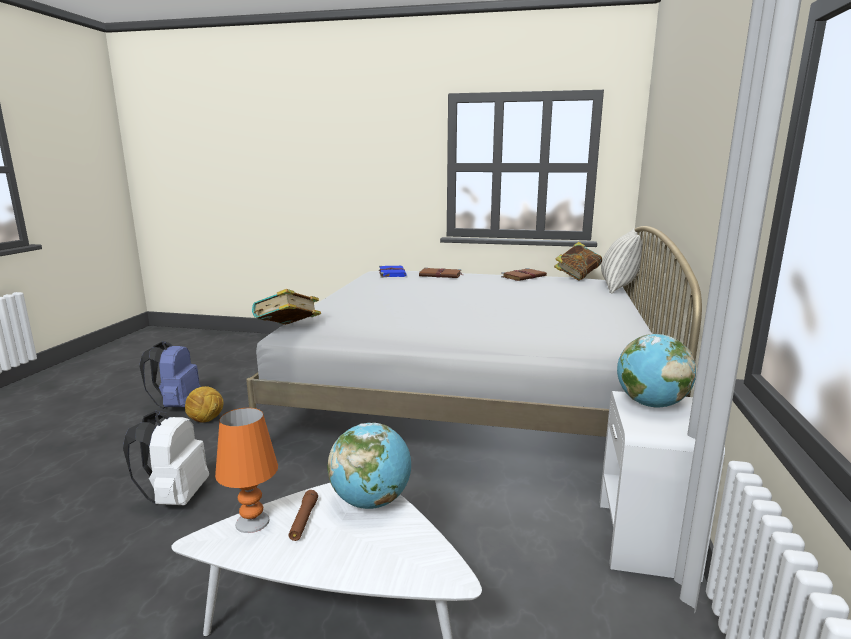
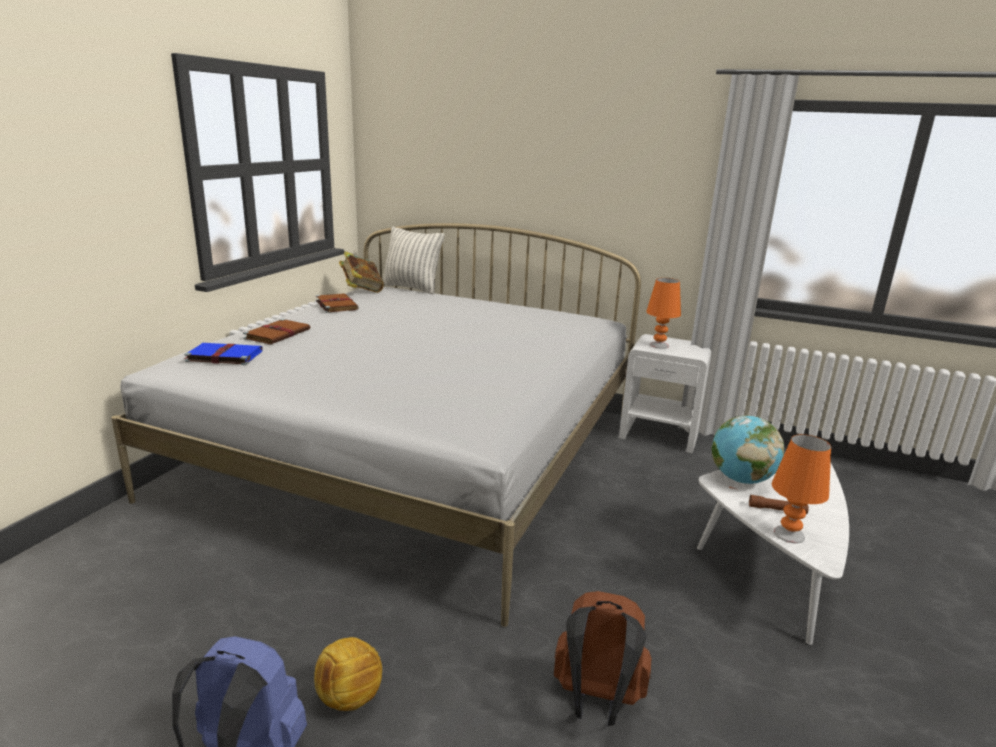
camera: 80 degrees left, 5 degrees up
white backpack [123,411,209,506] -> brown backpack [554,591,651,726]
book [252,289,321,325] -> none
globe [617,334,696,407] -> orange table lamp [646,278,681,349]

